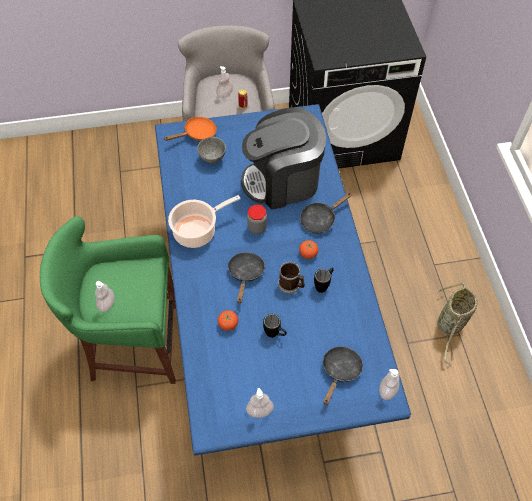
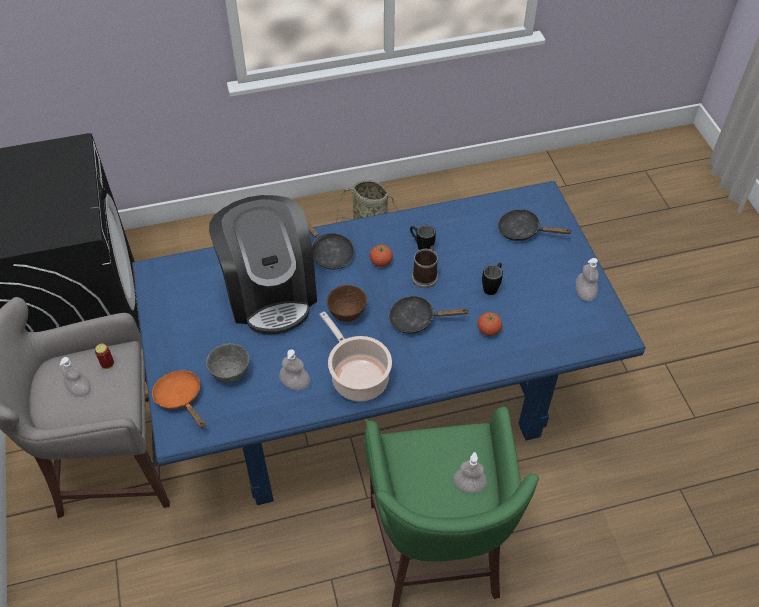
camera: 95 degrees left, 5 degrees down
jar [247,205,267,234] -> brown bowl [327,285,367,322]
soap dispenser [379,369,400,400] -> soap dispenser moved to [279,349,310,390]

